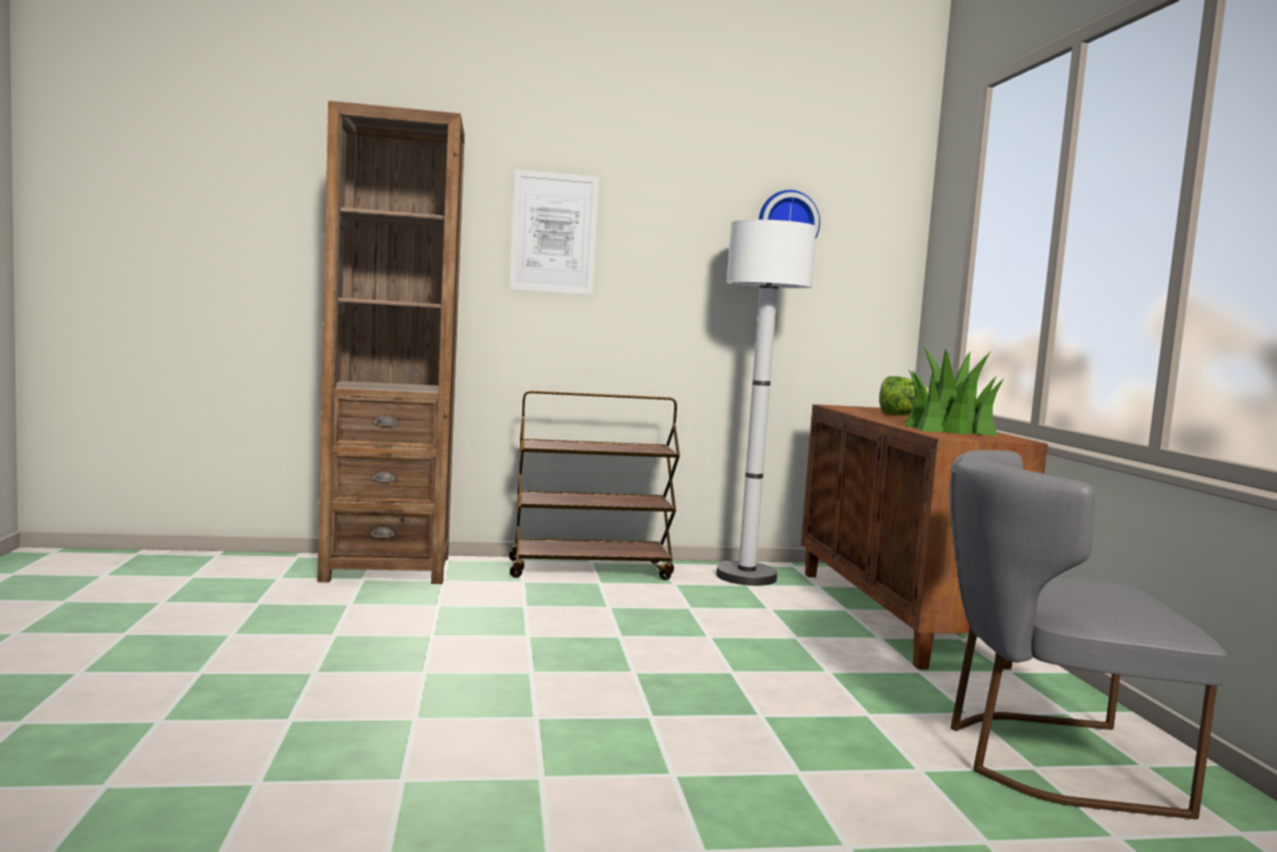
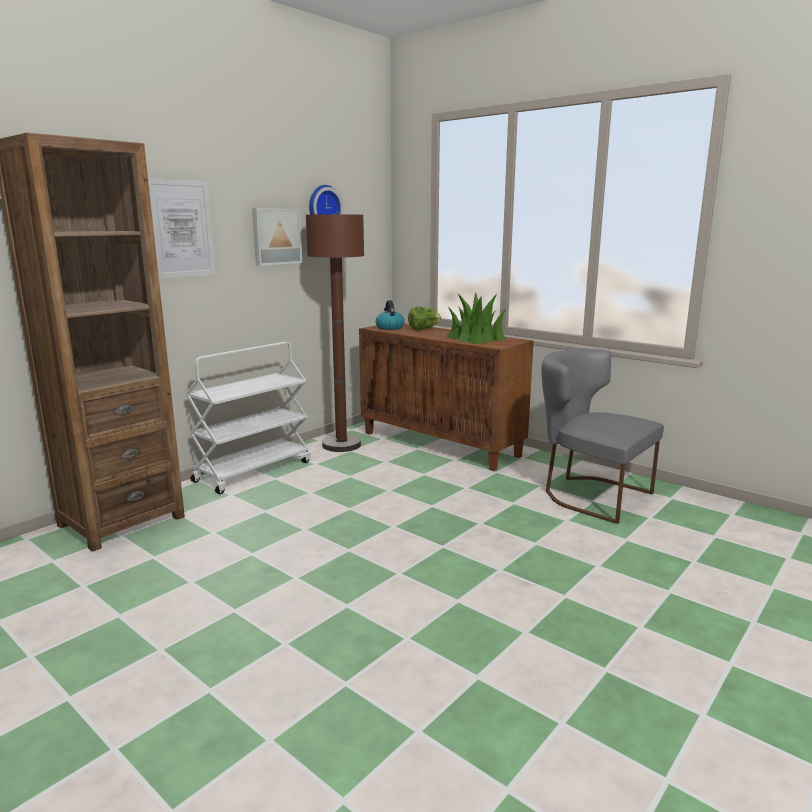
camera: 40 degrees left, 10 degrees up
brown cart [509,390,680,580] -> white cart [186,342,311,494]
white floor lamp [716,220,817,586] -> brown floor lamp [306,214,364,452]
grey chair [950,450,1227,819] -> grey chair turned 75 degrees clockwise [541,349,664,524]
none -> picture [252,208,302,266]
none -> kettle [376,300,405,330]

